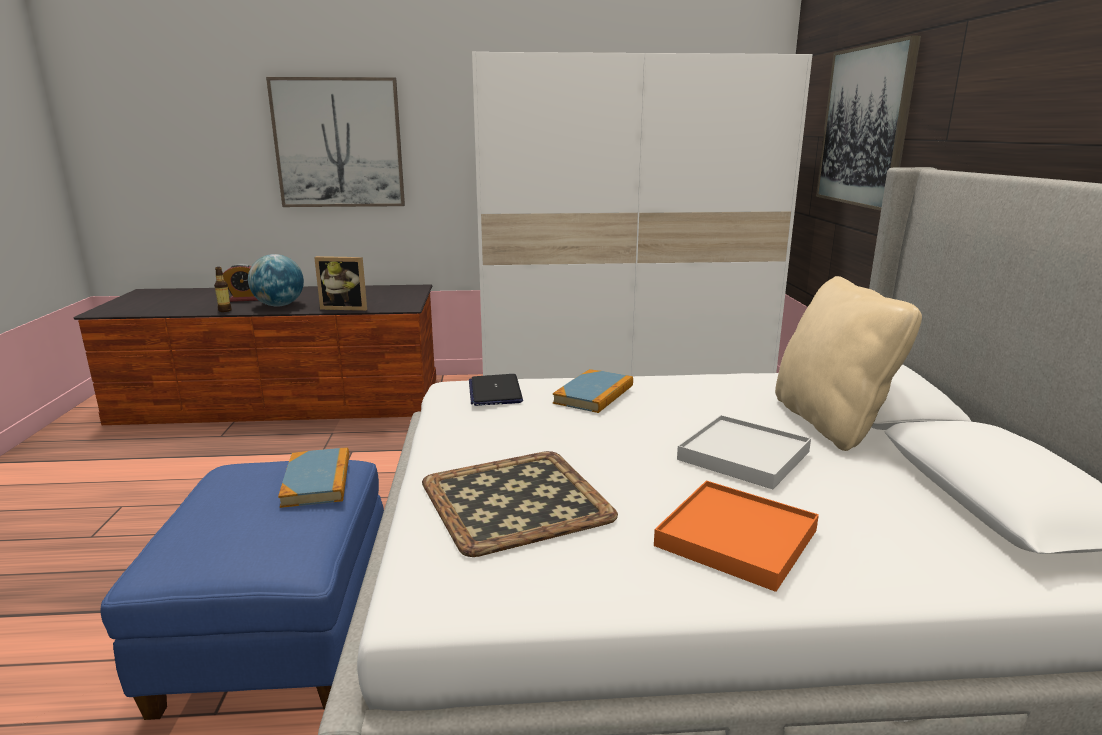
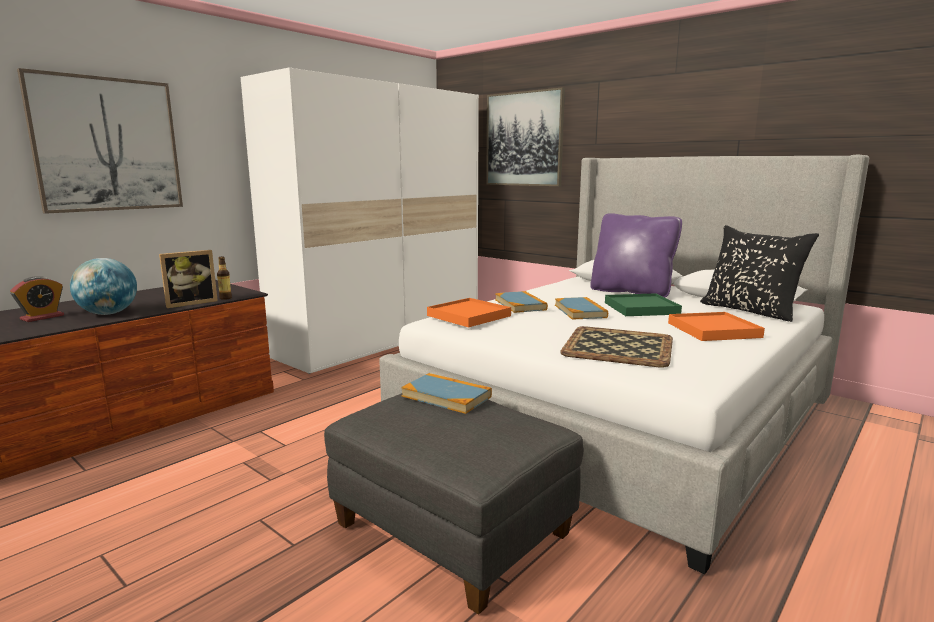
camera: 45 degrees left, 5 degrees down
blue ottoman [100,460,384,720] -> grey ottoman [324,393,584,615]
bottle [214,267,232,312] -> bottle moved to [217,256,232,300]
laptop [469,374,523,406] -> orange tray [427,298,511,327]
white tray [677,415,811,489] -> green tray [605,293,682,316]
beige pillow [775,276,922,451] -> purple pillow [590,213,682,298]
none -> book [555,297,608,320]
none -> black pillow [700,225,819,322]

